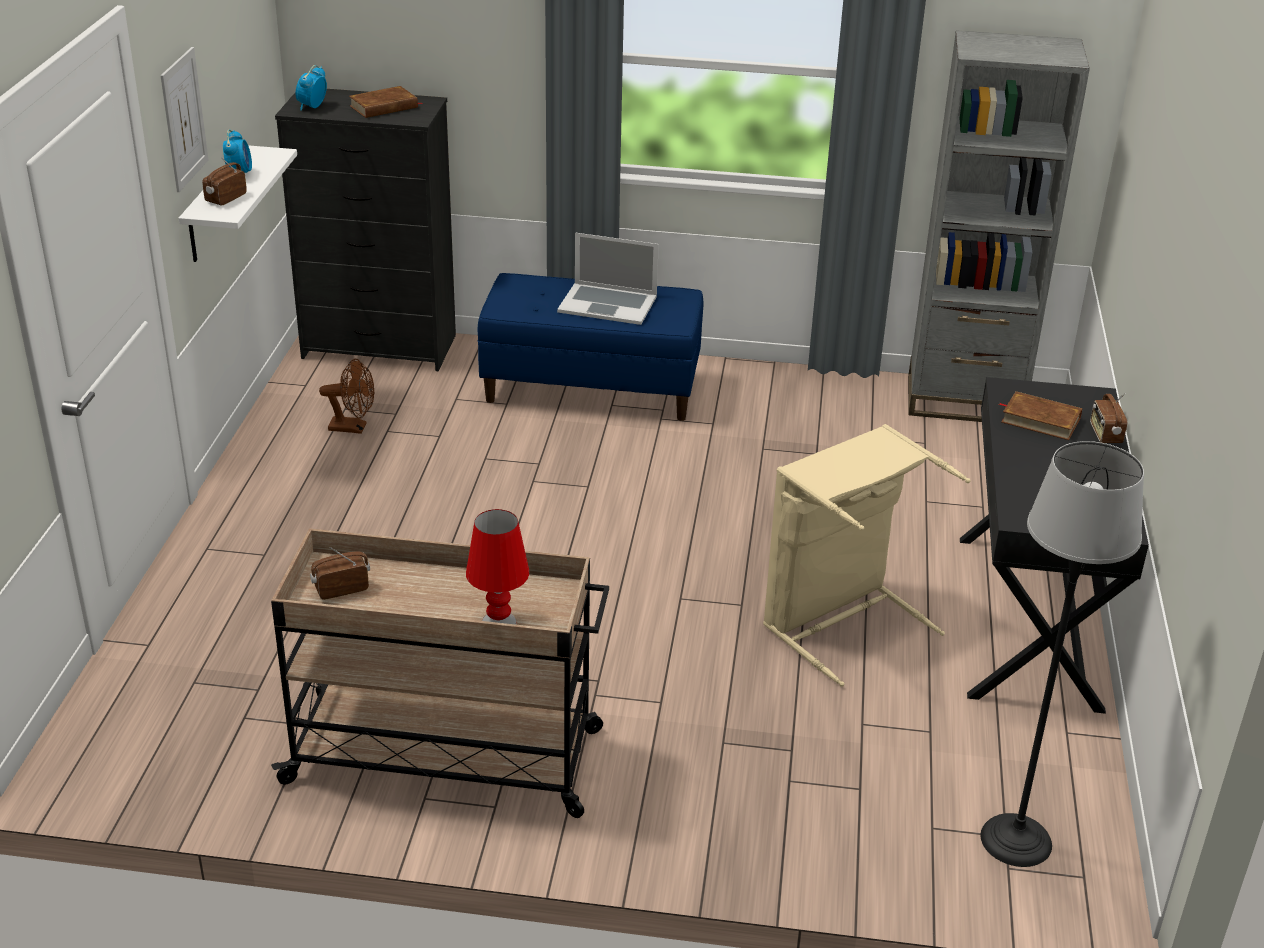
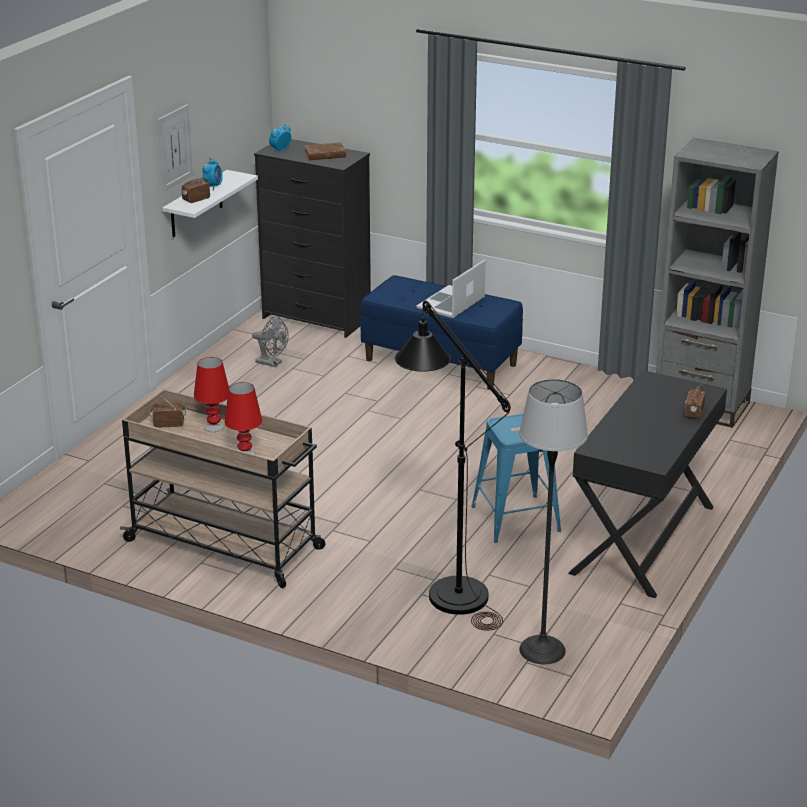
camera: 20 degrees right, 5 degrees down
brown fan [319,359,374,434] -> grey fan [252,316,289,367]
laptop [557,232,659,325] -> laptop turned 90 degrees clockwise [416,259,486,318]
beige laundry basket [763,424,971,687] -> blue stool [471,414,561,543]
brown book [999,391,1082,440] -> none
none -> red table lamp [194,357,229,432]
none -> black floor lamp [395,301,511,631]

